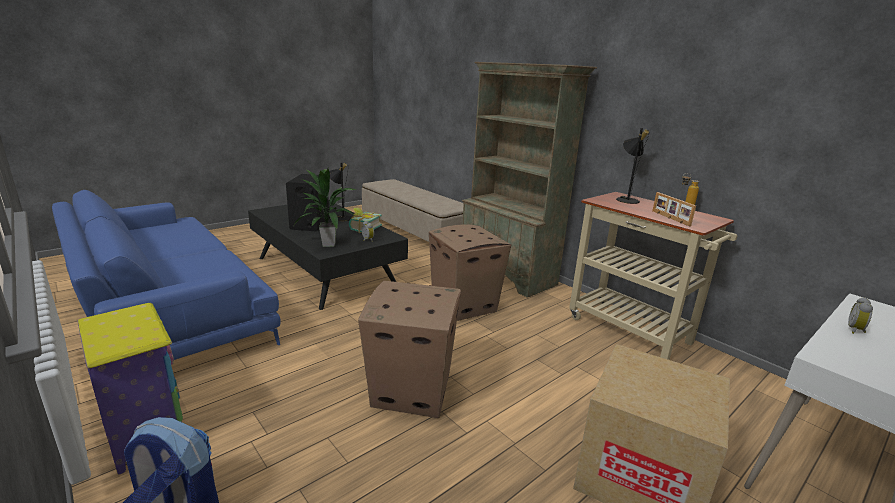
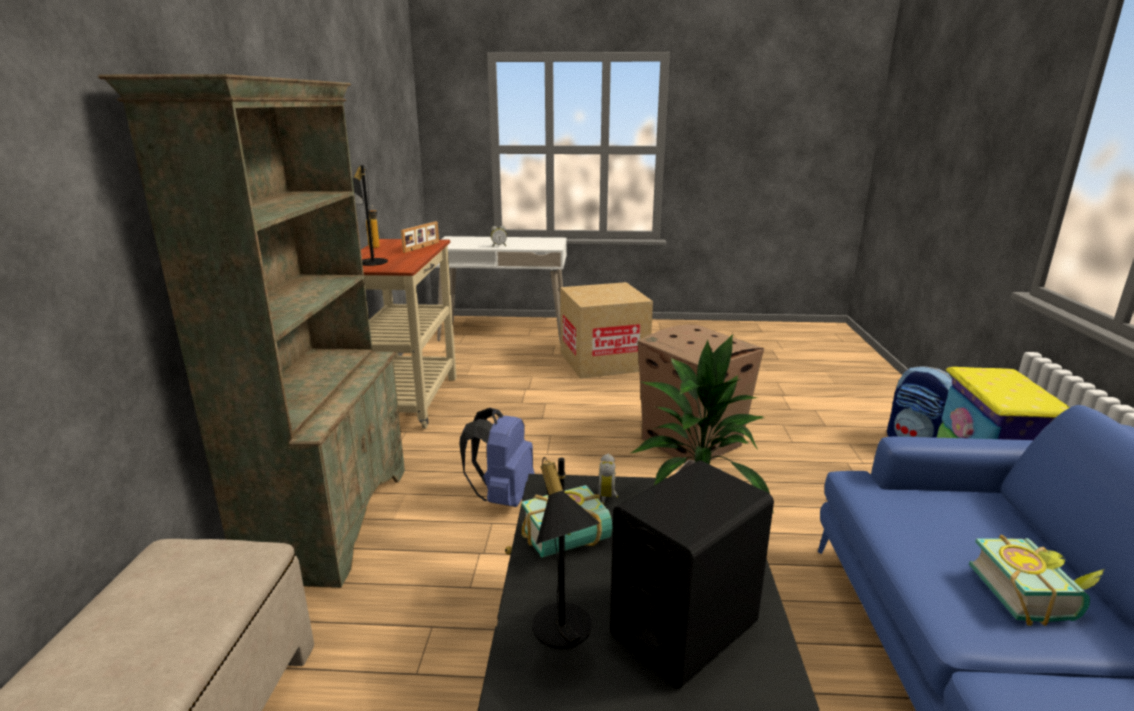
camera: 135 degrees left, 0 degrees up
cardboard box [429,224,511,321] -> blue backpack [459,408,535,507]
none -> book [969,535,1104,626]

